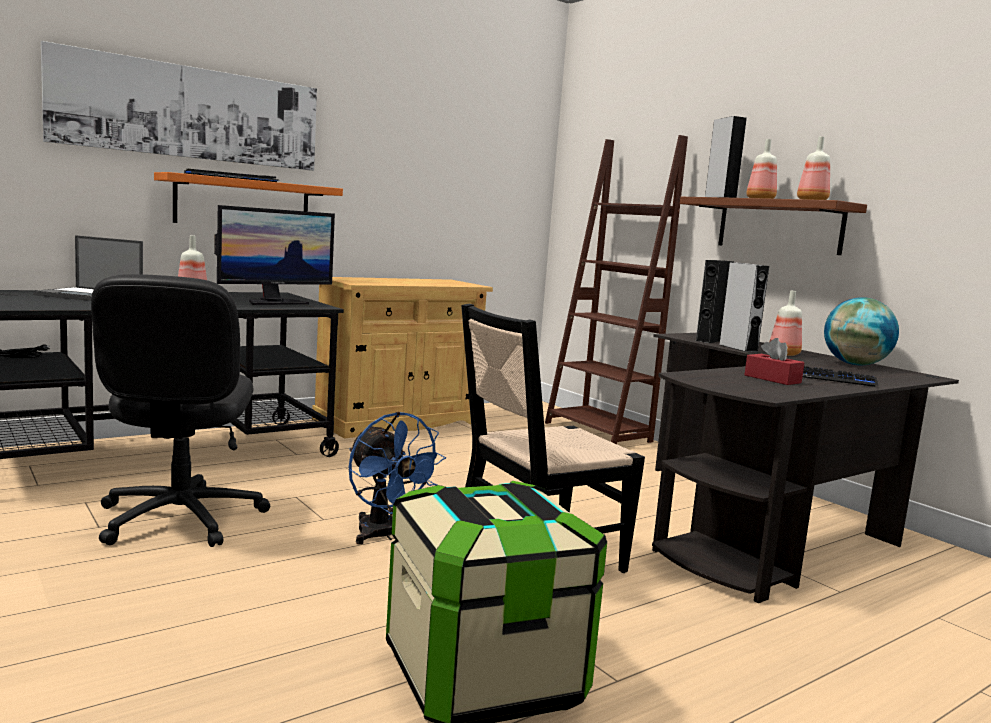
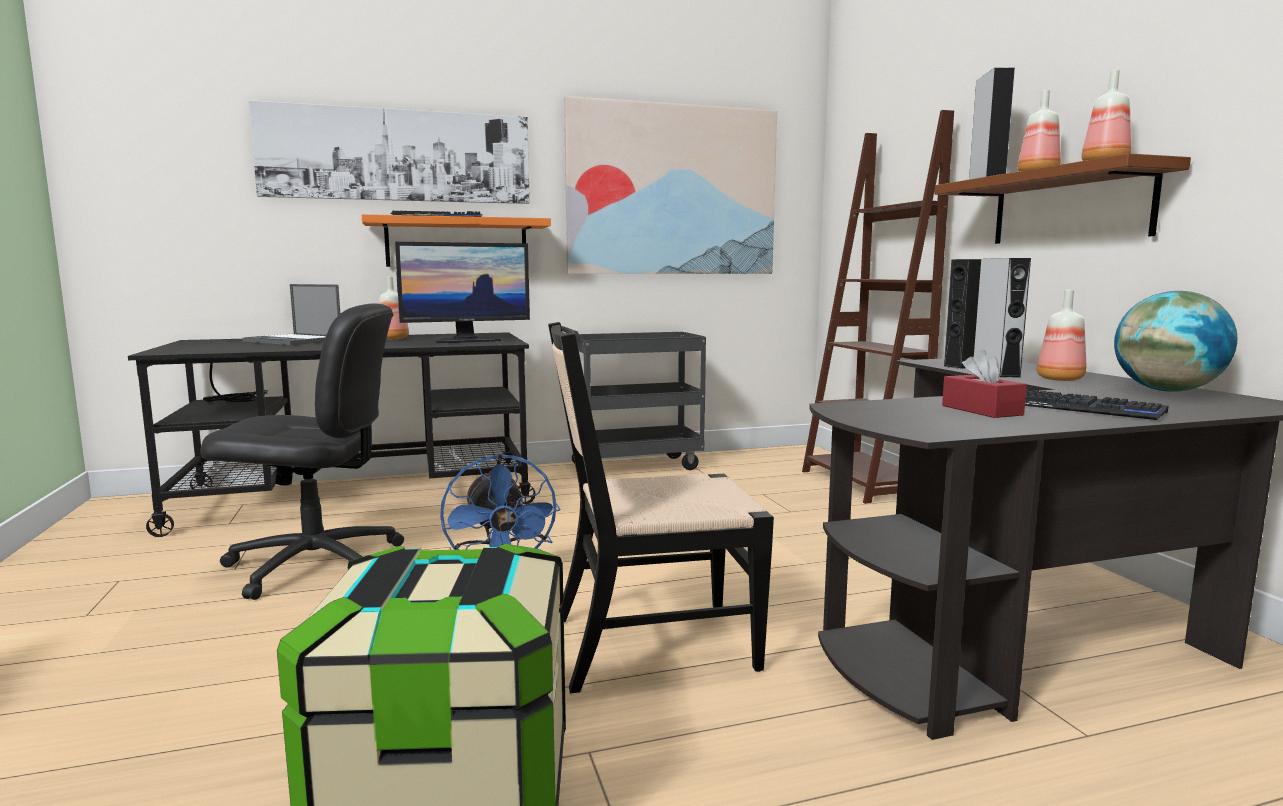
camera: 20 degrees right, 0 degrees up
black office chair [91,274,270,547] -> black office chair turned 105 degrees counterclockwise [200,303,404,600]
beige cabinet [312,277,493,439] -> grey cart [561,326,706,470]
none -> picture [564,96,777,274]

